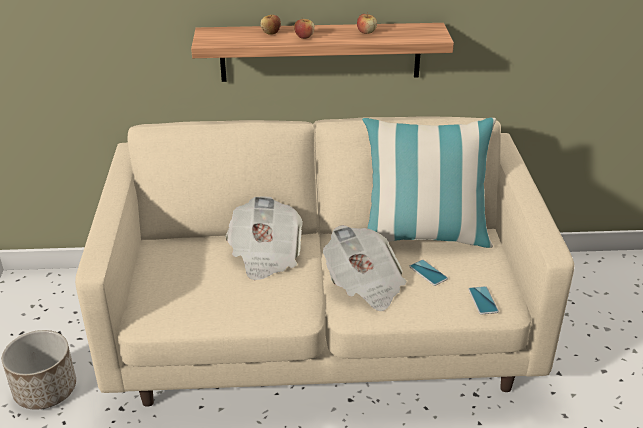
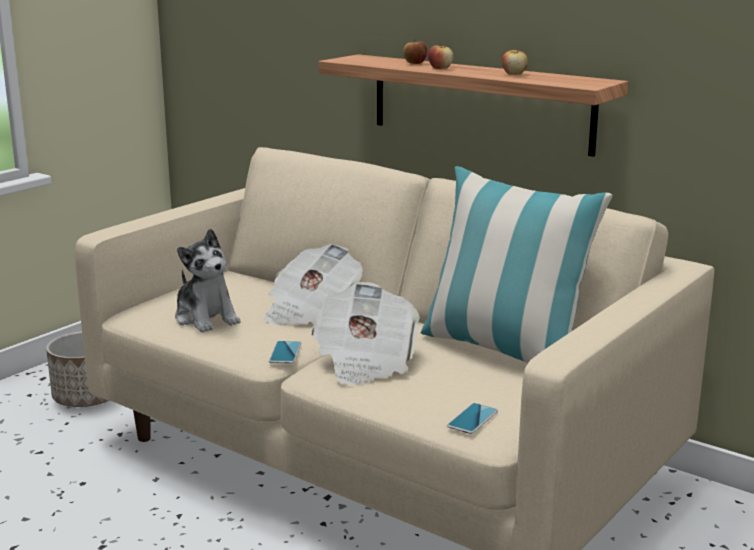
camera: 40 degrees right, 15 degrees down
phone [409,260,448,286] -> phone moved to [269,341,301,364]
none -> plush toy [175,228,241,333]

